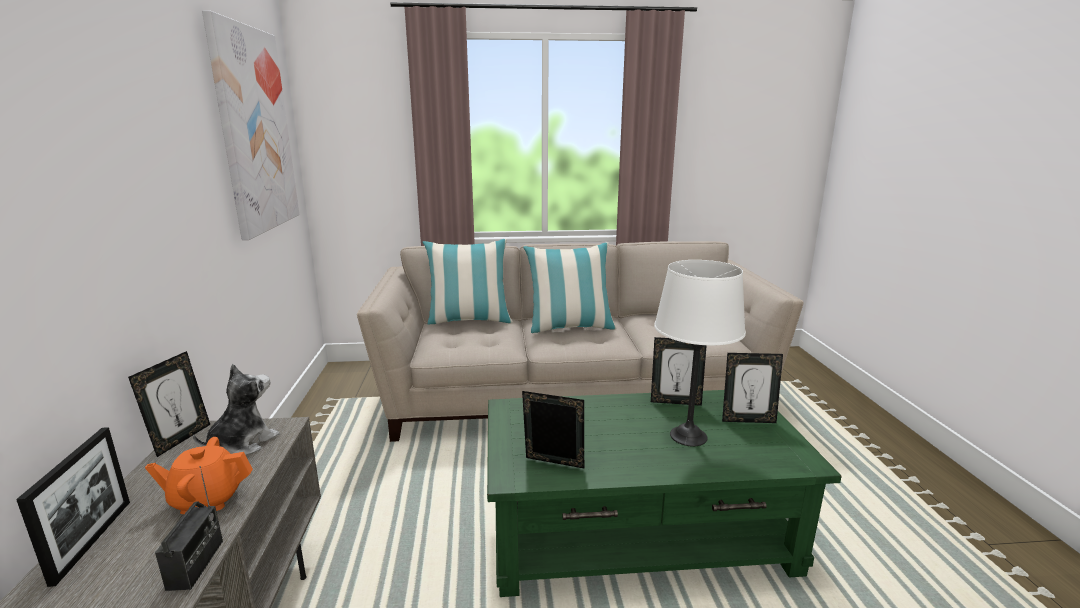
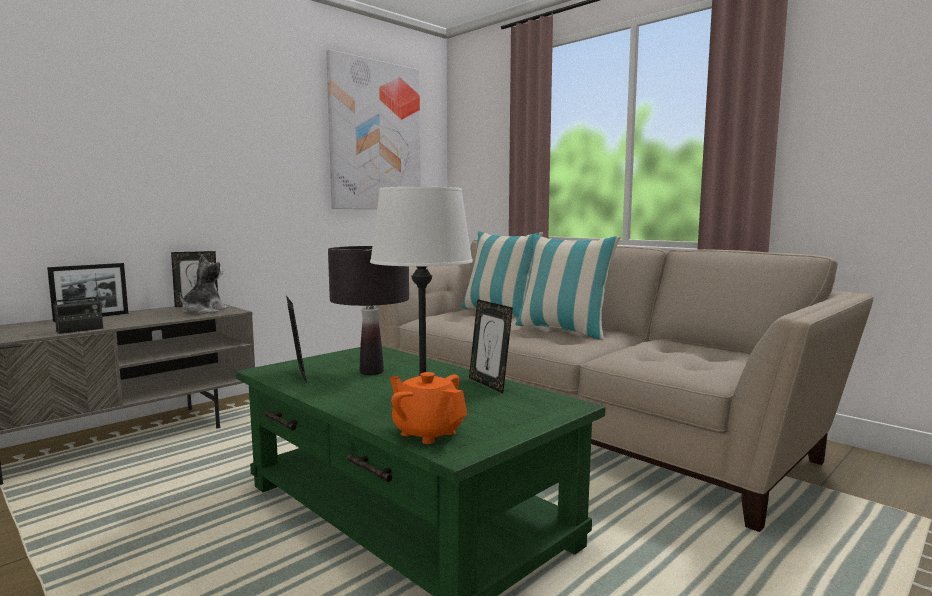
camera: 50 degrees right, 10 degrees down
orange teapot [145,437,253,514] -> orange teapot moved to [390,372,468,444]
plush toy [193,364,279,456] -> plush toy turned 60 degrees counterclockwise [179,254,228,314]
picture frame [722,353,783,423] -> none
none -> black table lamp [328,246,409,375]

